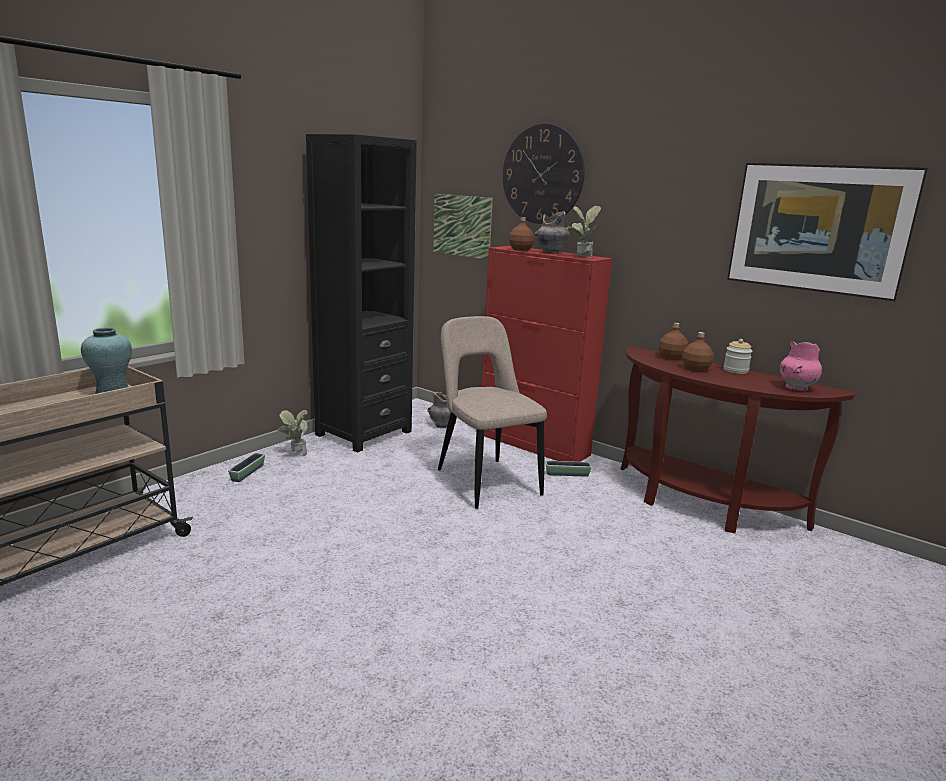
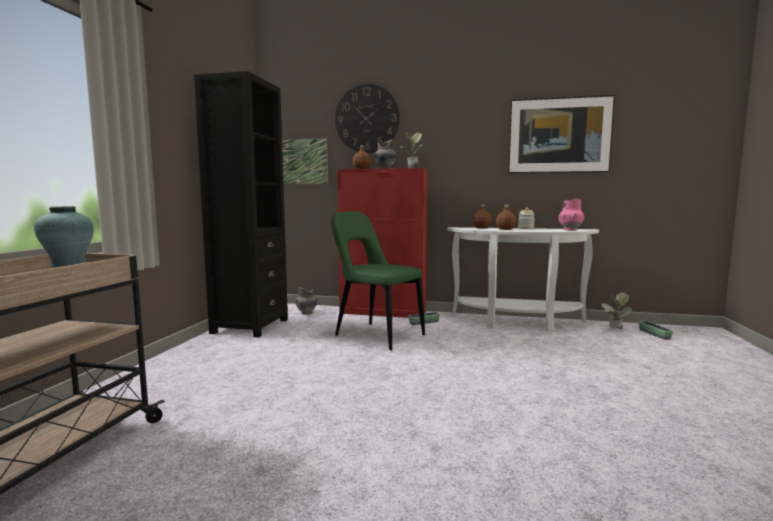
camera: 25 degrees left, 10 degrees down
planter [228,453,265,482] -> planter moved to [638,321,673,340]
potted plant [278,410,308,456] -> potted plant moved to [601,292,632,329]
beige chair [438,316,547,509] -> green chair [331,211,425,350]
brown console table [621,346,856,533] -> white console table [448,227,599,331]

